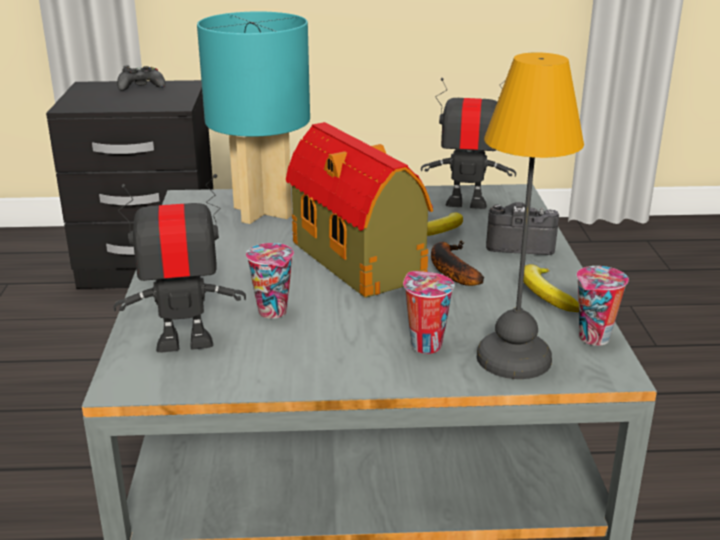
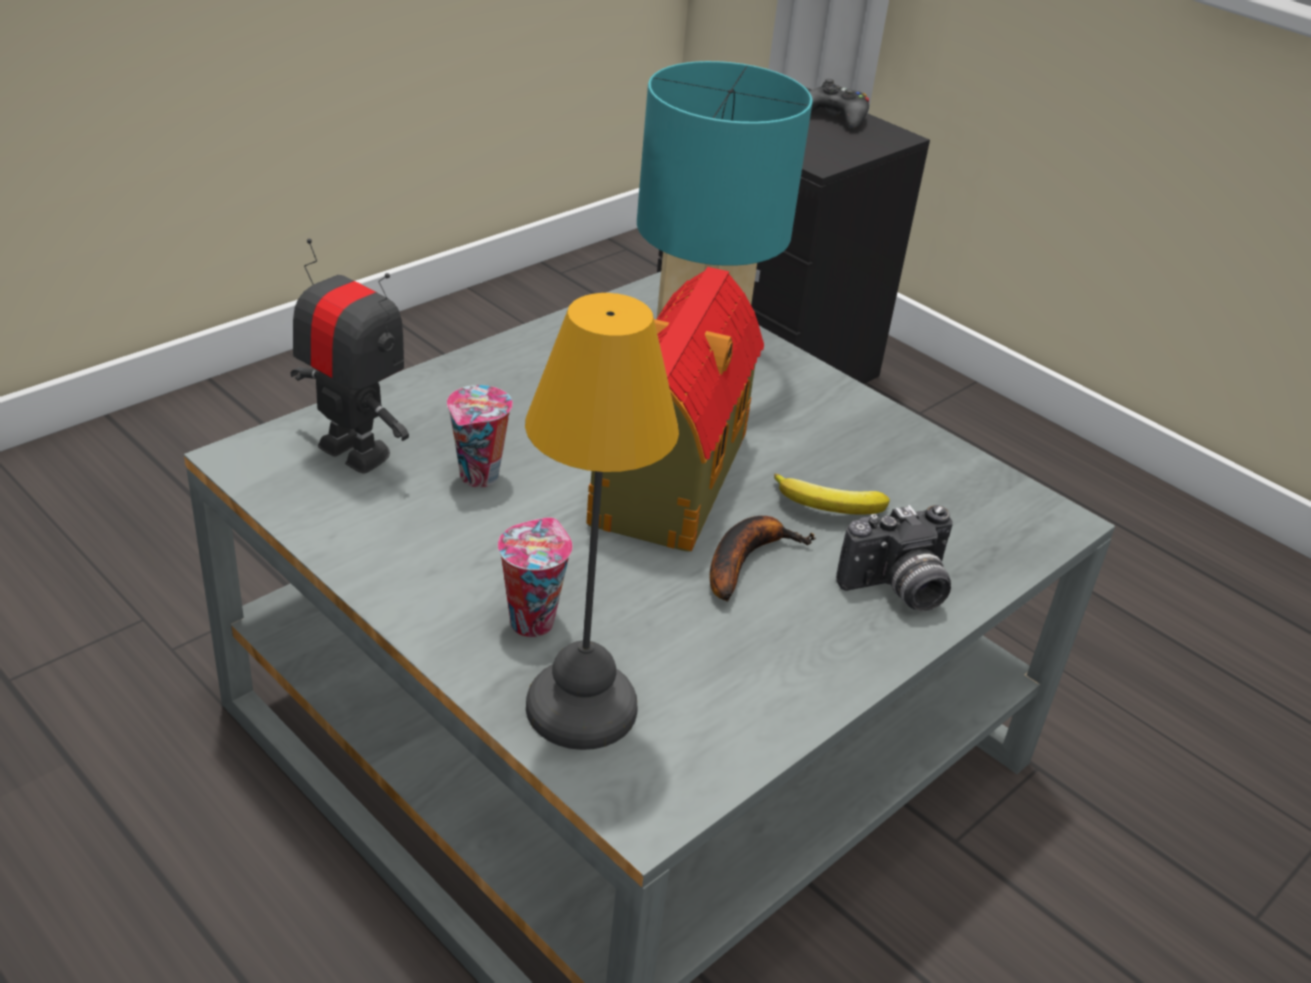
camera: 45 degrees right, 10 degrees up
toy robot [421,78,516,209] -> none
camera [486,202,559,255] -> camera turned 105 degrees clockwise [836,505,953,611]
banana [523,264,579,312] -> none
cup [576,266,629,346] -> none

